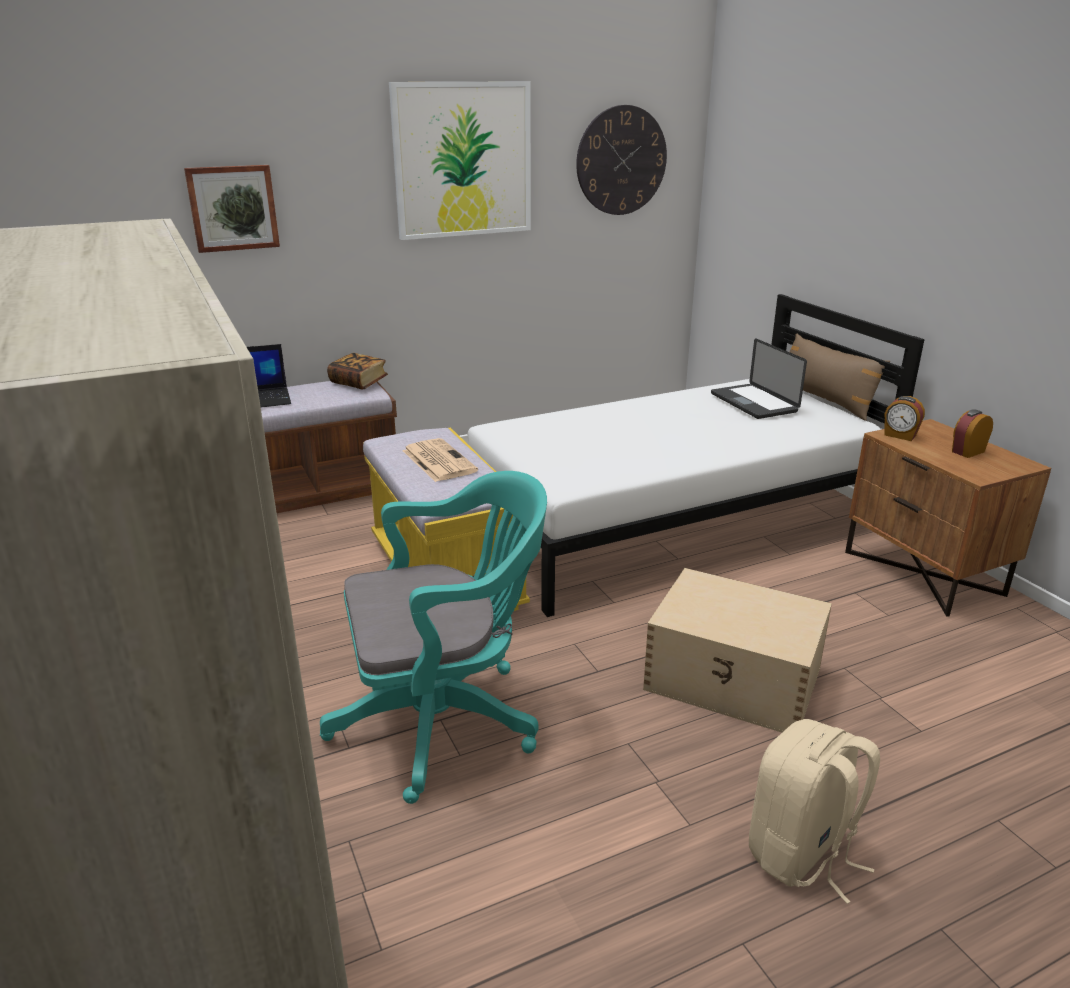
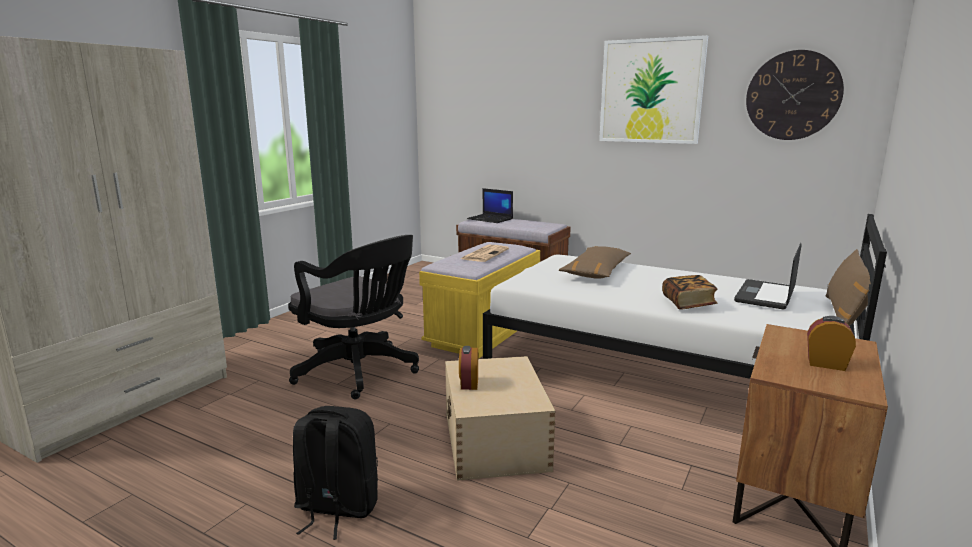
camera: 55 degrees right, 10 degrees down
picture [184,165,280,253] -> none
turquoise office chair [320,471,547,804] -> black office chair [288,235,419,399]
book [327,353,388,390] -> book moved to [662,275,717,310]
beige backpack [749,719,880,904] -> black backpack [293,406,378,540]
alarm clock [885,396,925,441] -> alarm clock moved to [459,346,478,390]
none -> brown pillow [559,246,631,279]

